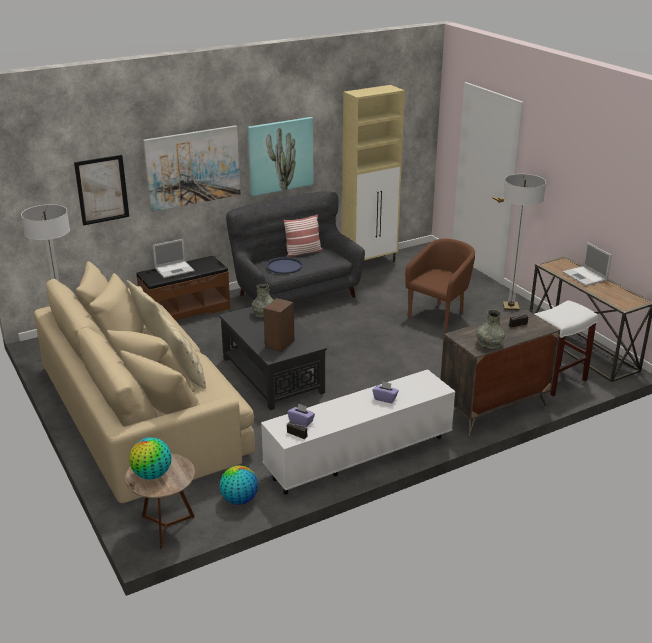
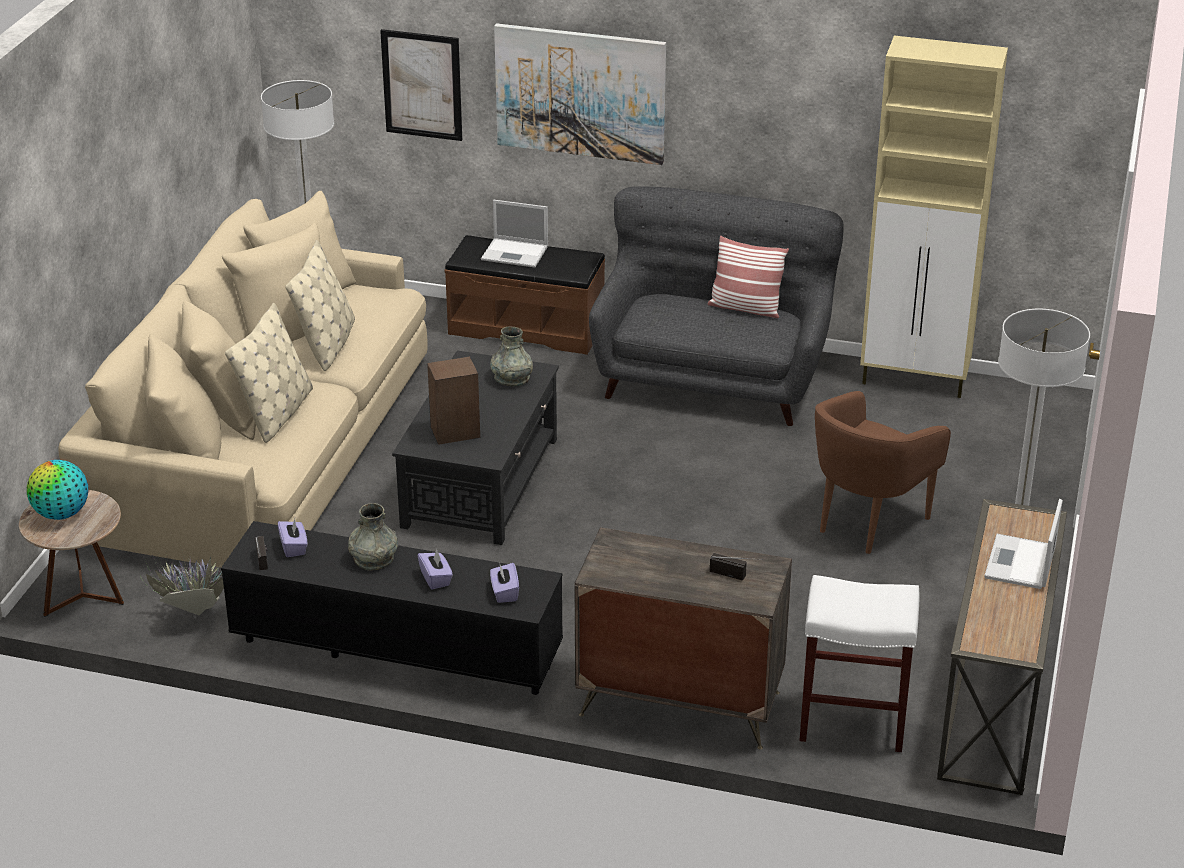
camera: 45 degrees right, 5 degrees up
globe [220,466,258,505] -> potted plant [140,550,224,615]
picture [248,117,313,196] -> none
white tv stand [261,369,456,495] -> black tv stand [221,521,563,695]
blue tray [266,257,303,274] -> none
brown armchair [405,239,475,331] -> brown armchair turned 135 degrees clockwise [815,391,951,554]
grey vase [476,310,505,349] -> grey vase moved to [348,503,398,570]
none -> purple tissue box [490,563,519,603]

